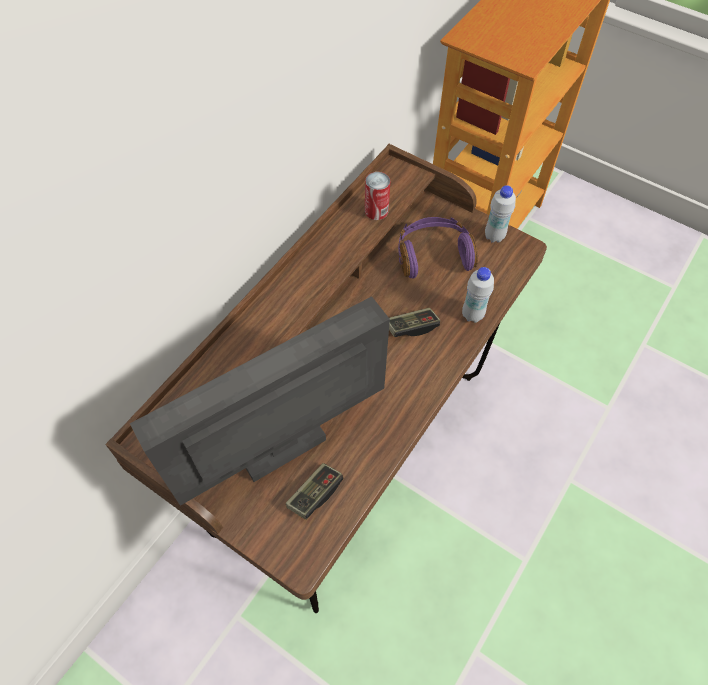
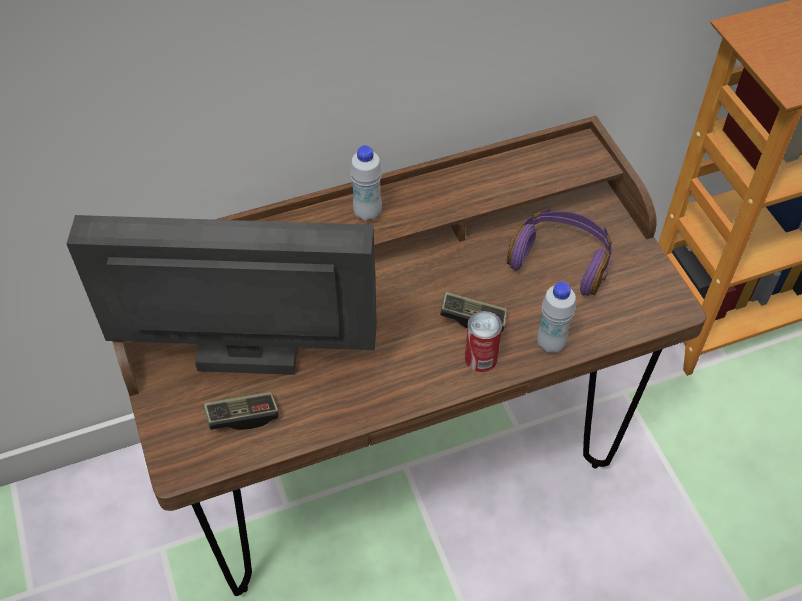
camera: 35 degrees right, 5 degrees down
can [365,172,390,220] -> can moved to [465,311,502,372]
white bottle [485,185,516,243] -> white bottle moved to [350,145,382,222]

